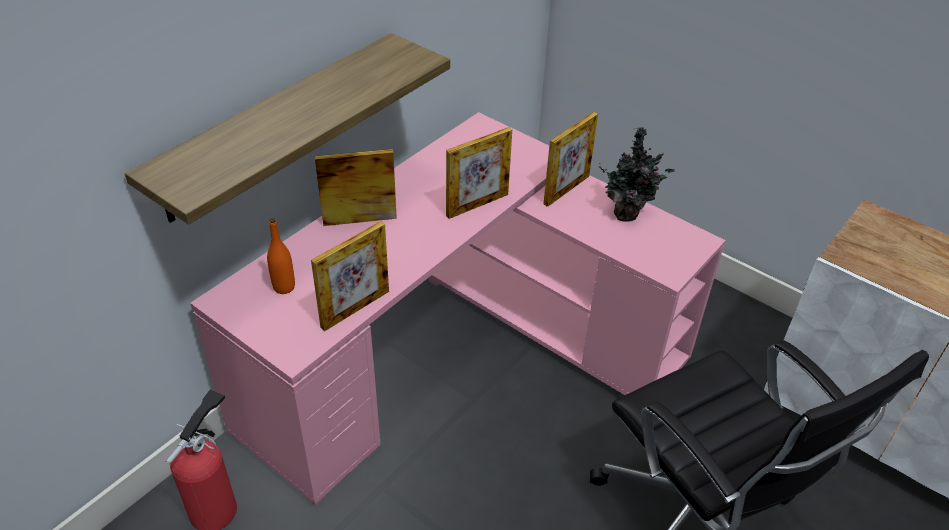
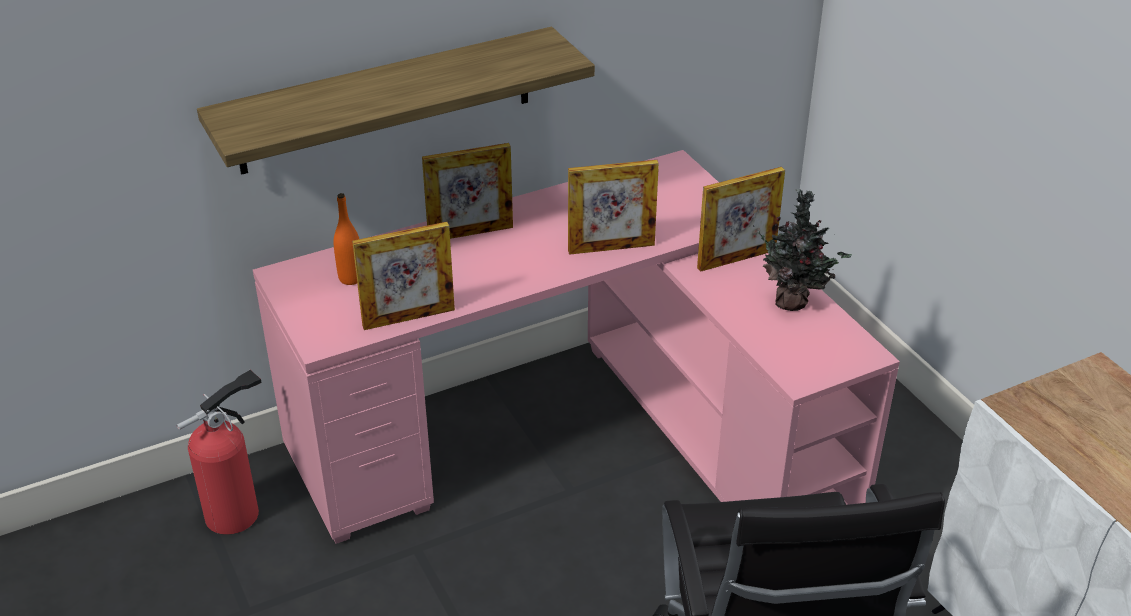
camera: 25 degrees right, 5 degrees down
picture frame [315,149,397,226] -> picture frame turned 150 degrees clockwise [422,143,513,239]

